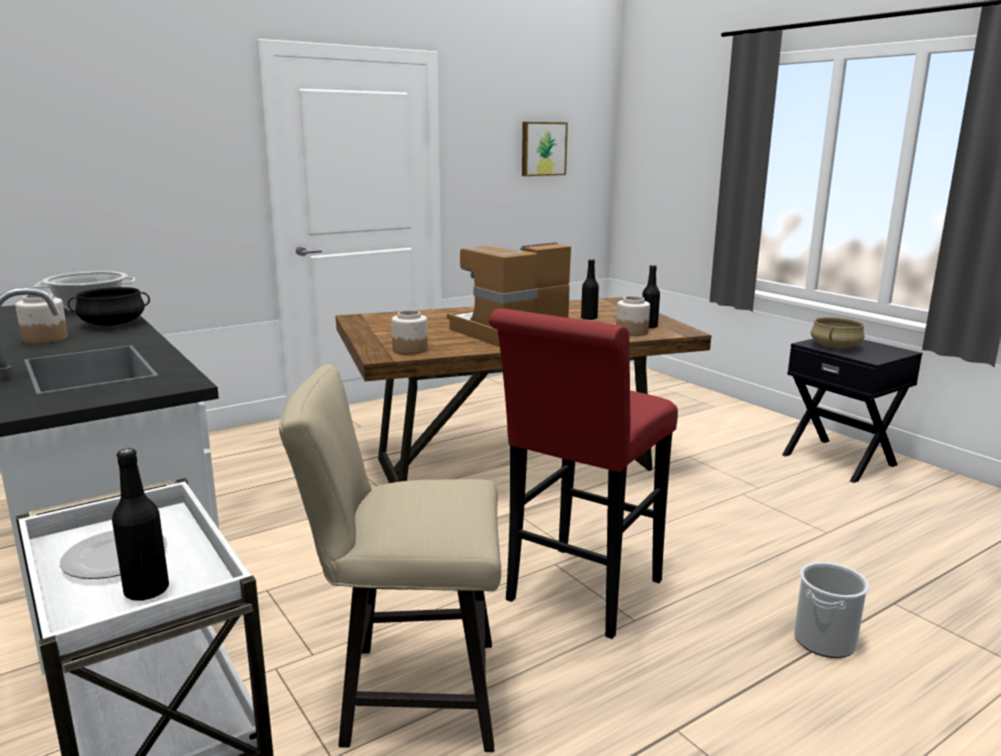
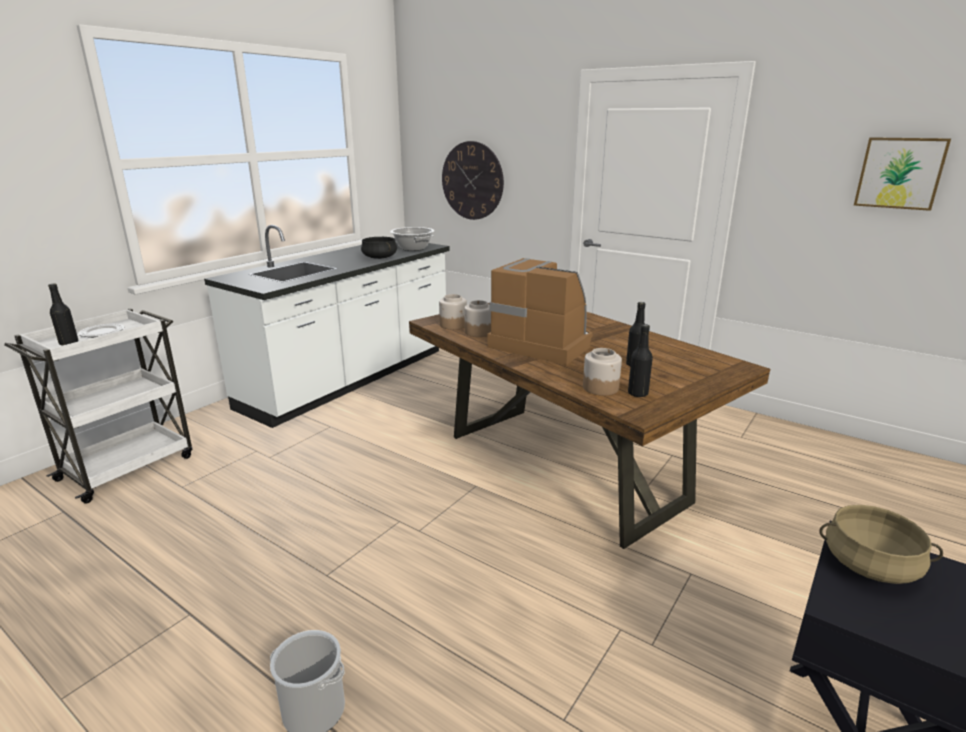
camera: 70 degrees right, 5 degrees up
jar [16,293,68,344] -> jar moved to [464,300,491,337]
beige chair [279,364,501,752] -> none
red stool [489,309,678,639] -> none
none -> wall clock [442,141,504,220]

